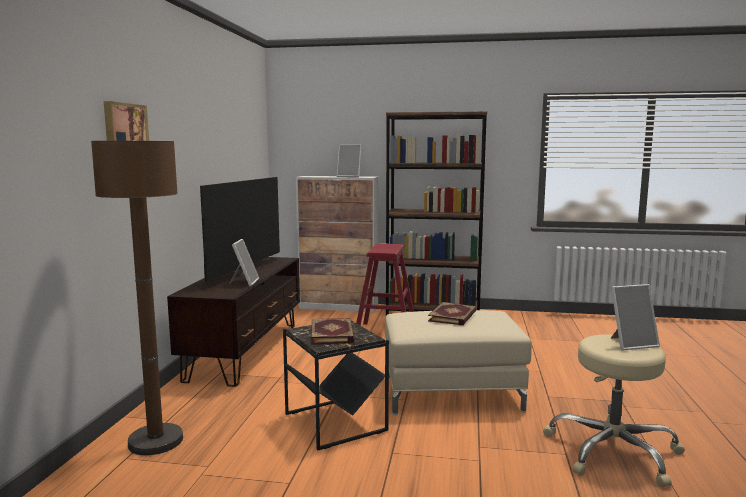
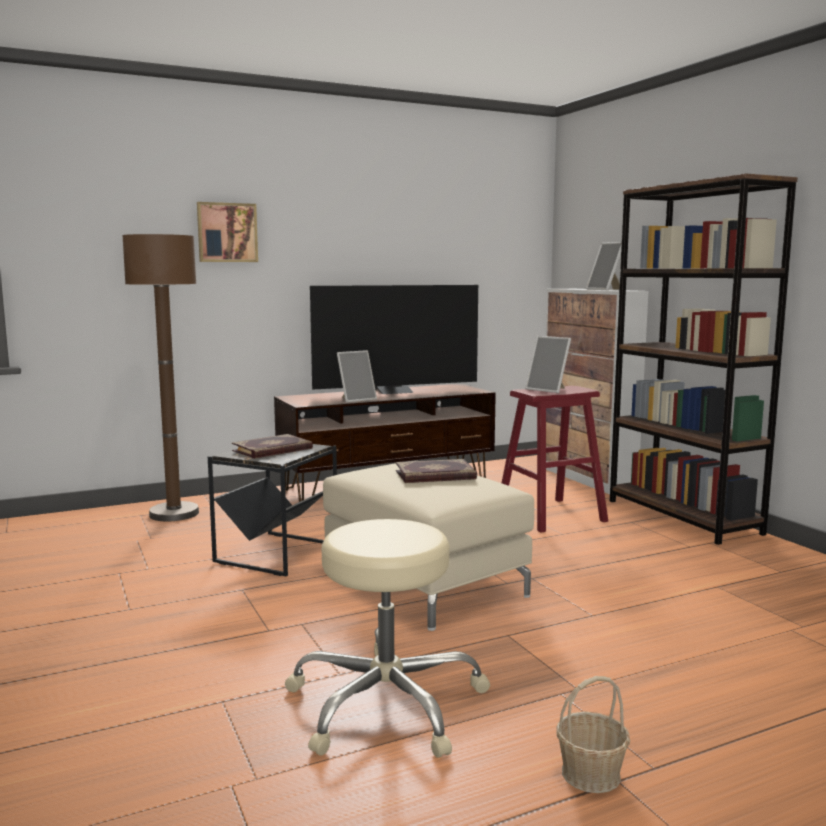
camera: 55 degrees right, 0 degrees up
picture frame [611,284,660,351] -> picture frame moved to [525,336,571,393]
none -> basket [557,676,630,793]

